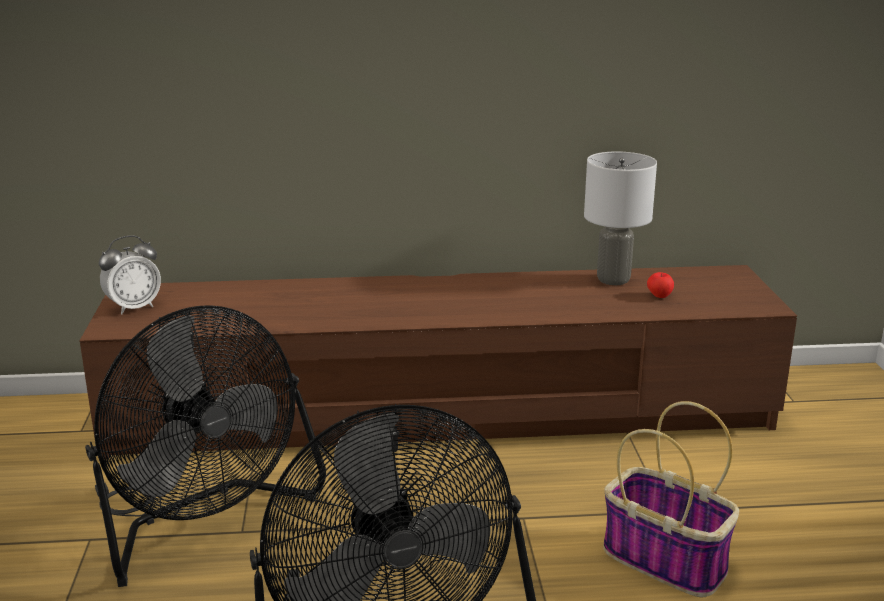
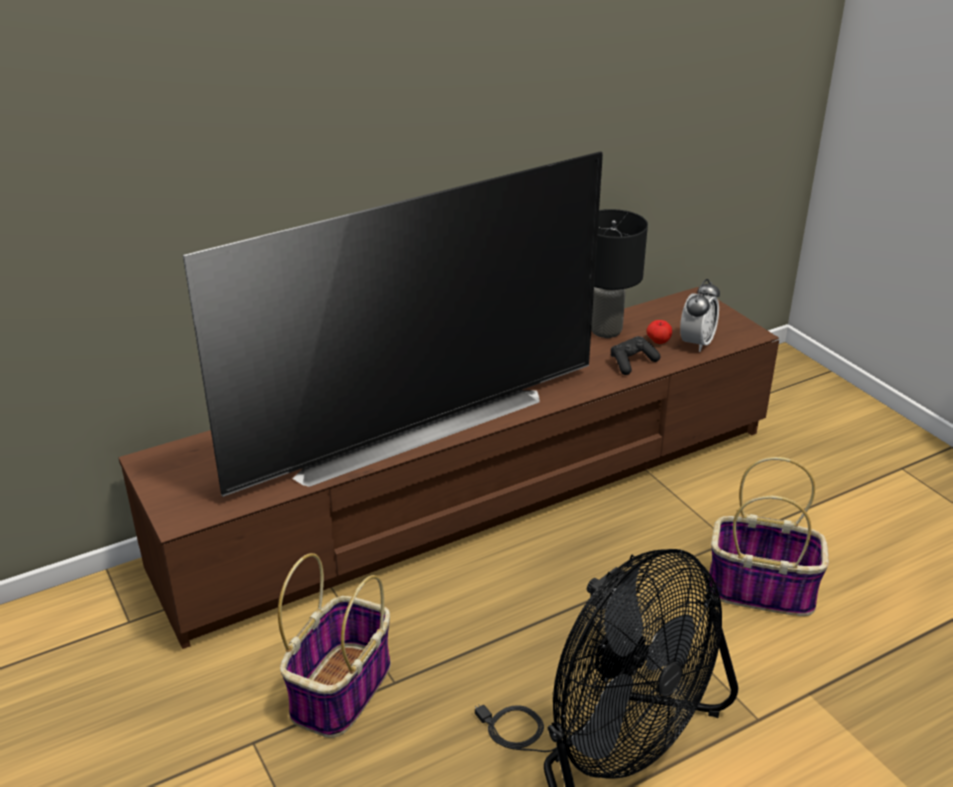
camera: 25 degrees left, 10 degrees up
black fan [85,305,326,587] -> basket [278,553,391,738]
alarm clock [99,235,161,314] -> alarm clock moved to [680,279,720,352]
white table lamp [584,152,657,285] -> black table lamp [591,209,648,338]
none -> television [183,151,603,497]
none -> black game controller [611,336,661,375]

